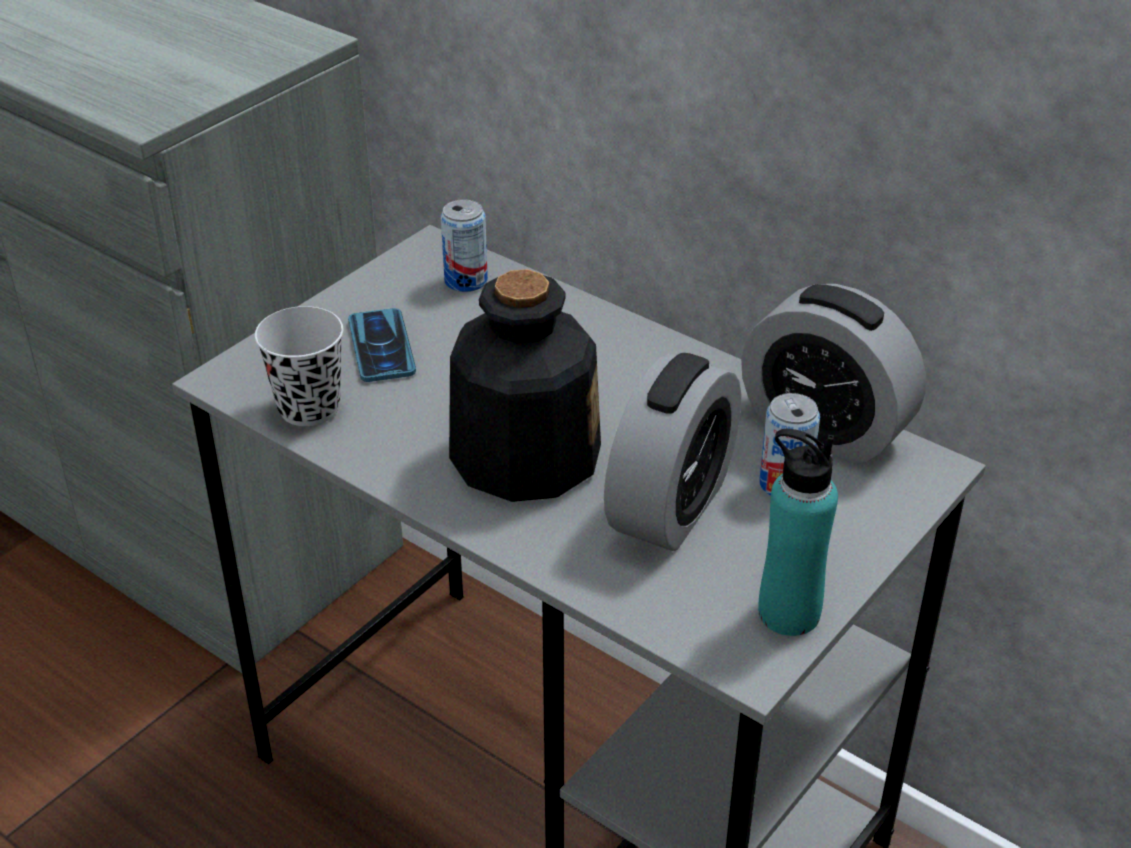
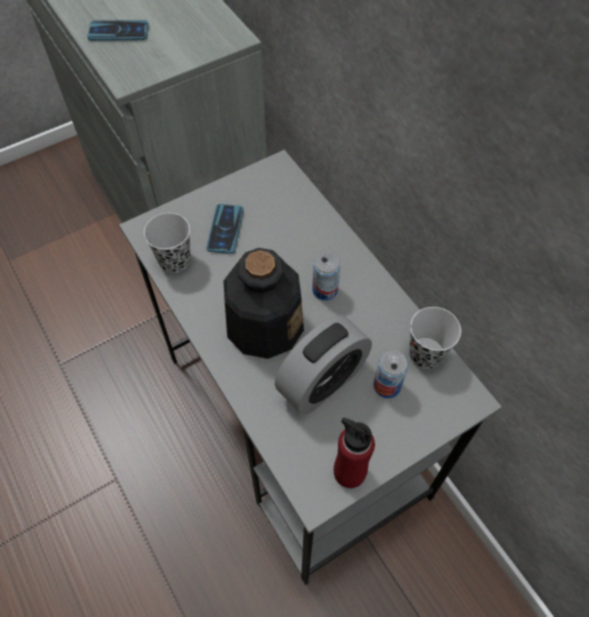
camera: 20 degrees right, 20 degrees up
can [441,199,488,292] -> can moved to [312,253,340,301]
alarm clock [741,284,926,464] -> black cup [409,307,461,369]
turquoise bottle [758,429,838,636] -> red bottle [334,418,375,488]
none -> phone [87,20,149,41]

